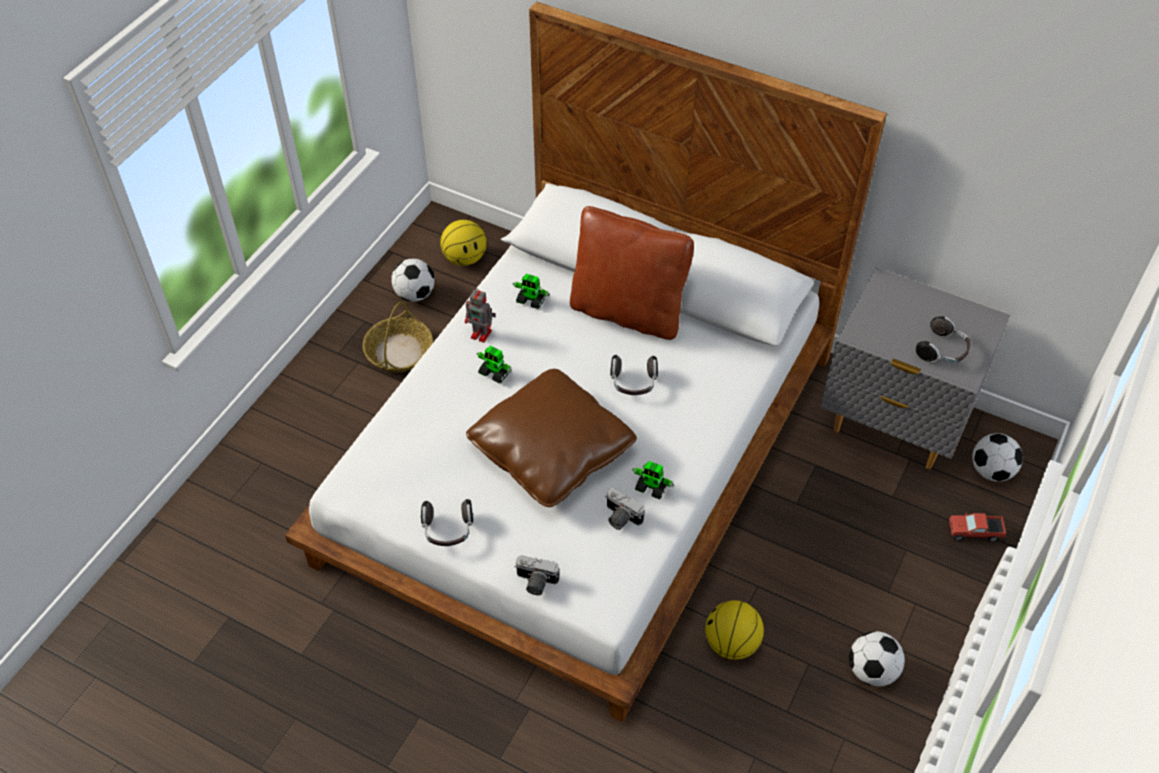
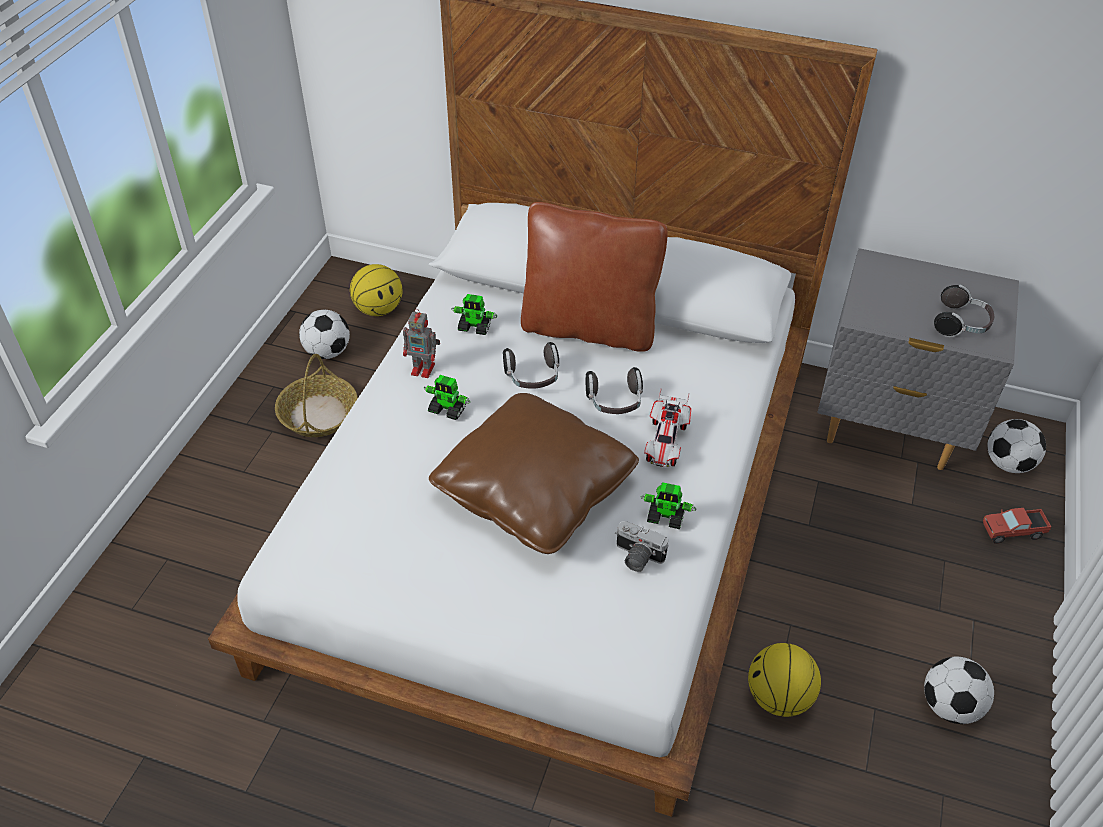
camera: 10 degrees left, 5 degrees down
headphones [421,499,473,546] -> headphones moved to [503,342,560,388]
camera [514,556,560,595] -> none
none -> toy car [644,389,691,467]

